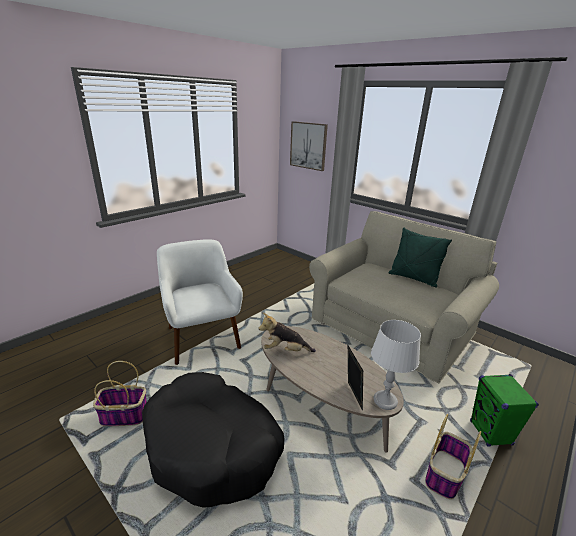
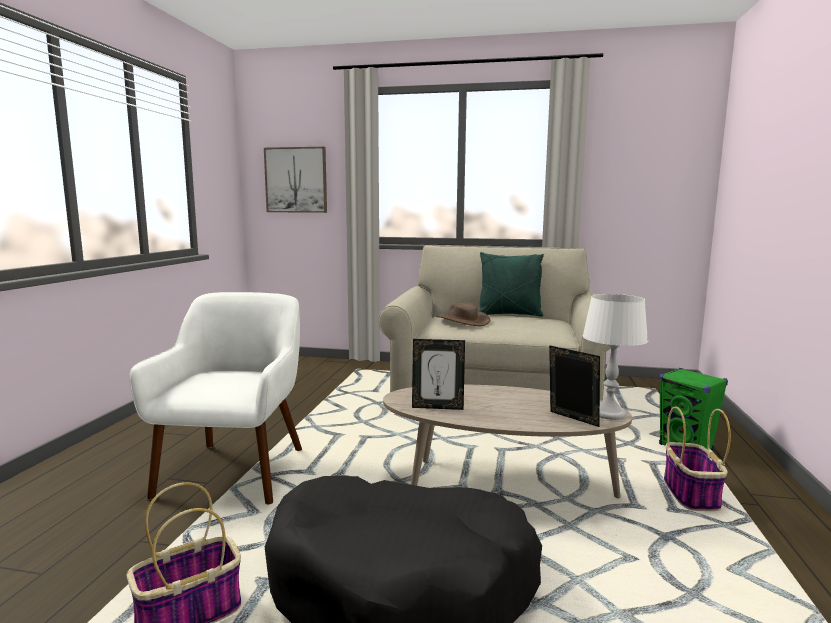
camera: 30 degrees left, 15 degrees down
white armchair [157,239,243,365] -> white armchair turned 60 degrees clockwise [129,292,302,504]
plush toy [259,313,316,352] -> picture frame [412,339,465,410]
none -> brown hat [435,302,490,326]

